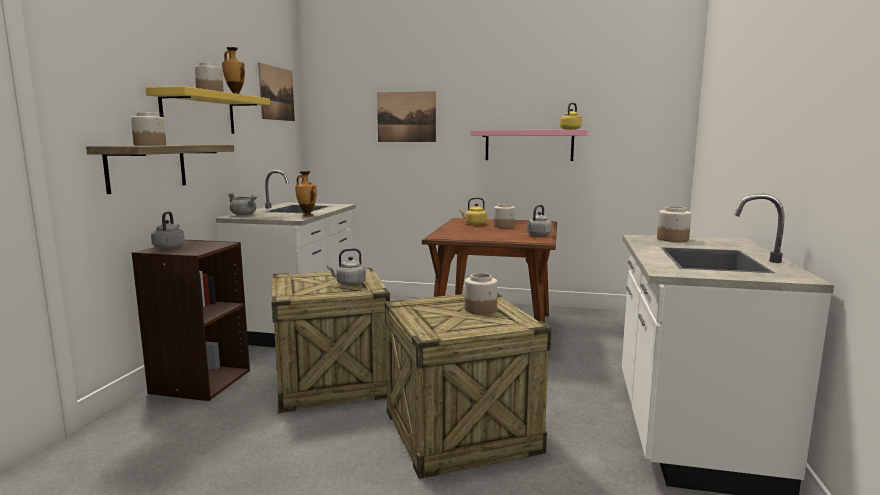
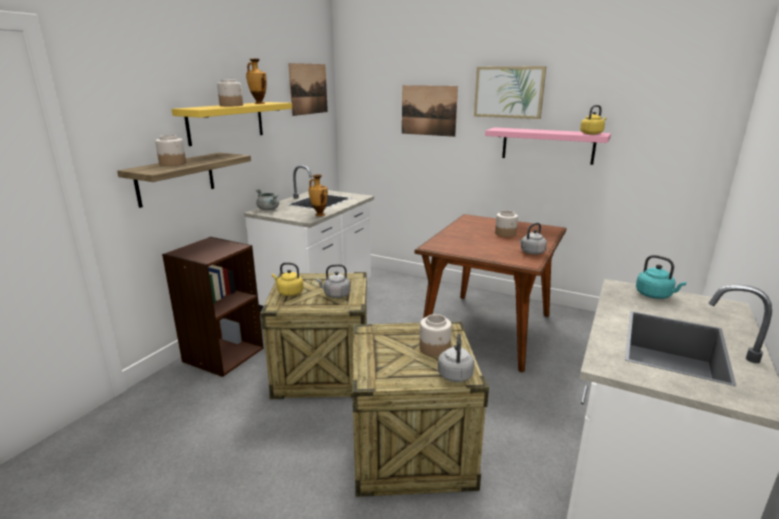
camera: 15 degrees right, 10 degrees up
grey kettle [151,211,185,249] -> grey kettle moved to [438,334,474,382]
yellow kettle [459,198,487,225] -> yellow kettle moved to [272,262,304,296]
jar [657,206,691,242] -> turquoise kettle [636,255,687,299]
none -> picture [474,66,547,119]

